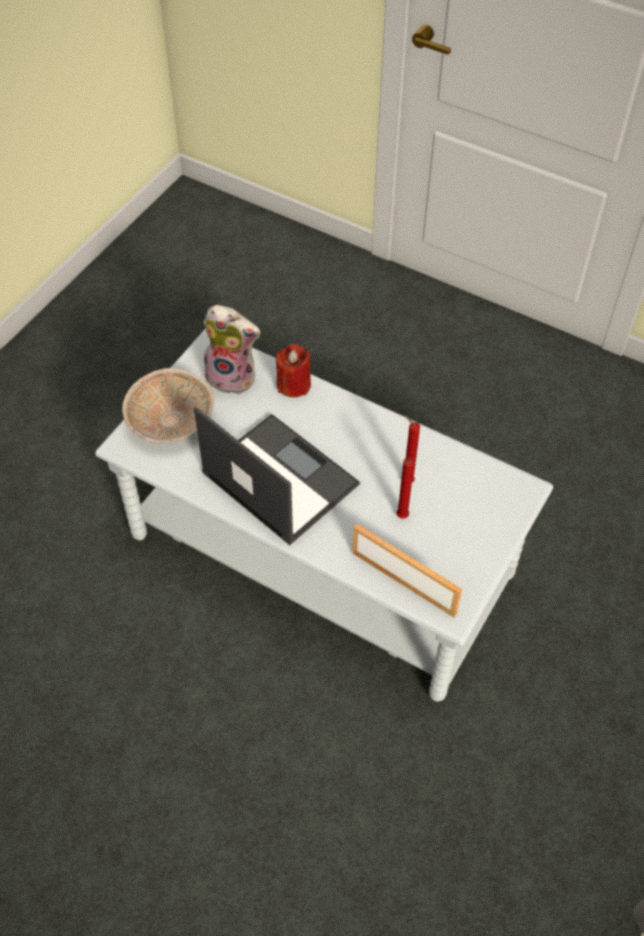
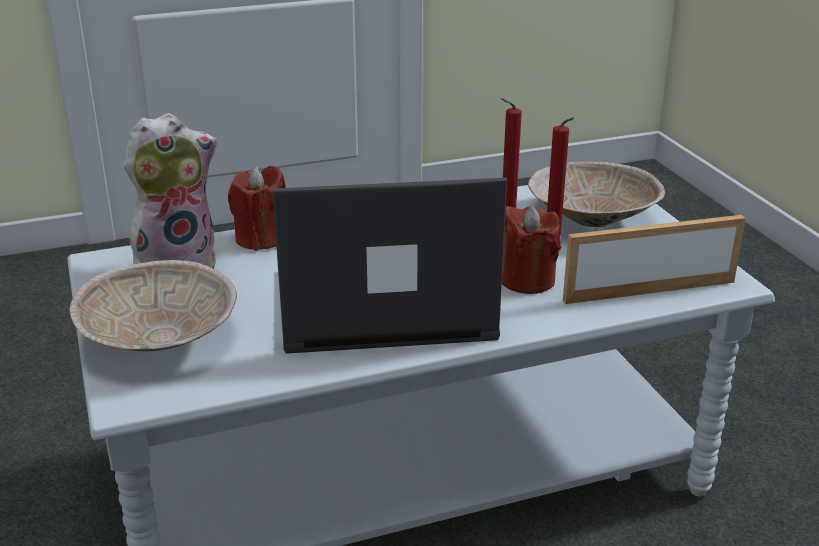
camera: 50 degrees left, 25 degrees down
none -> red candle [502,206,560,294]
none -> beige bowl [528,161,665,227]

